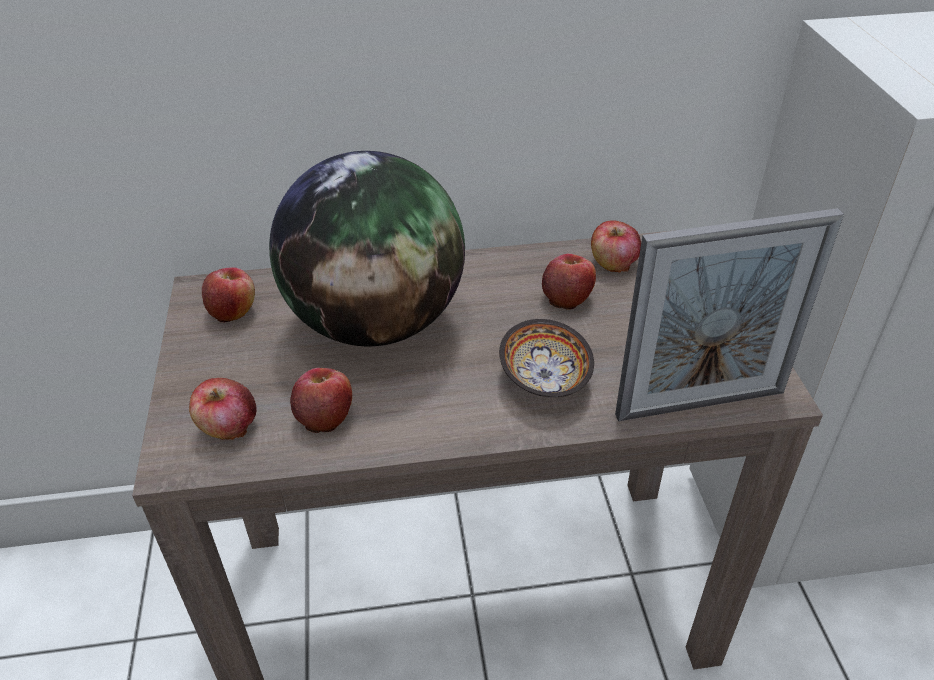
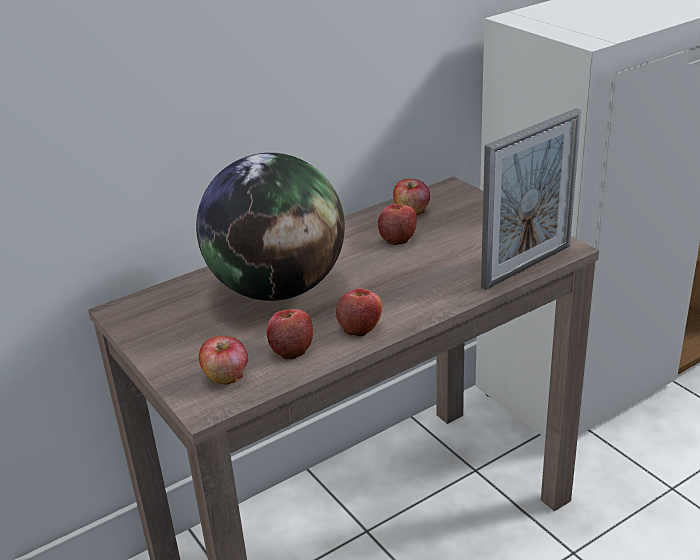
camera: 25 degrees left, 10 degrees down
apple [202,267,255,323] -> apple moved to [336,288,382,337]
bowl [499,319,594,398] -> none

